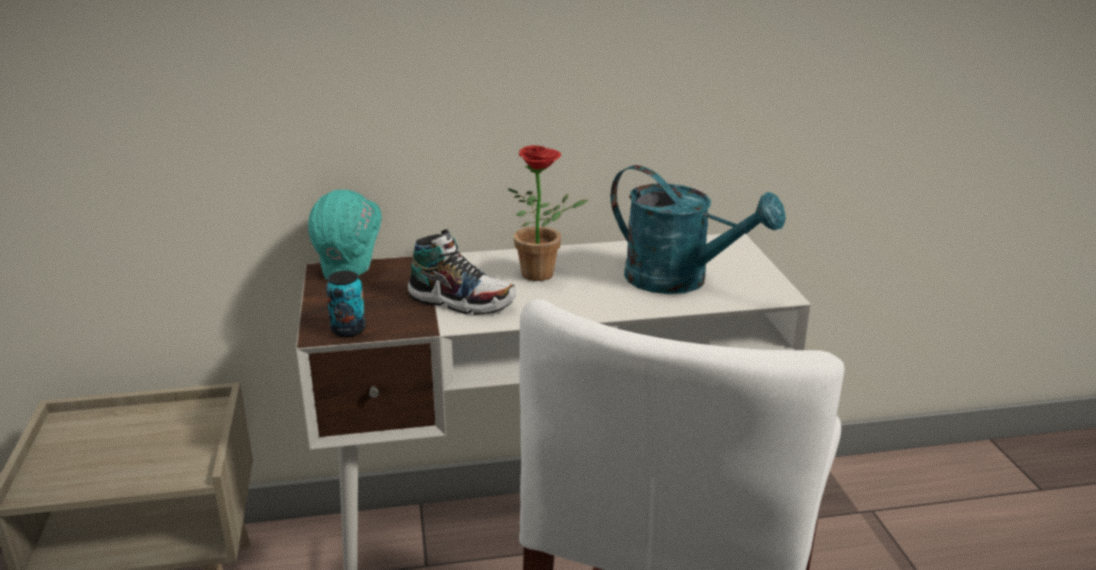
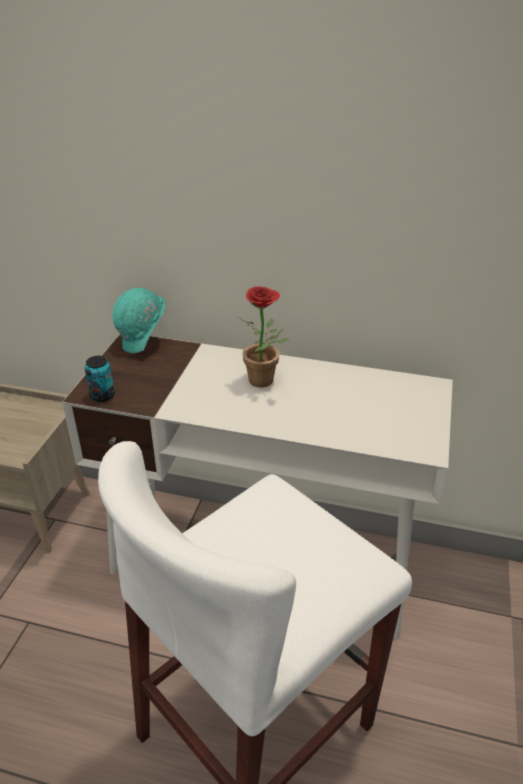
camera: 25 degrees right, 10 degrees up
shoe [408,229,516,315] -> none
turquoise watering can [611,165,786,294] -> none

